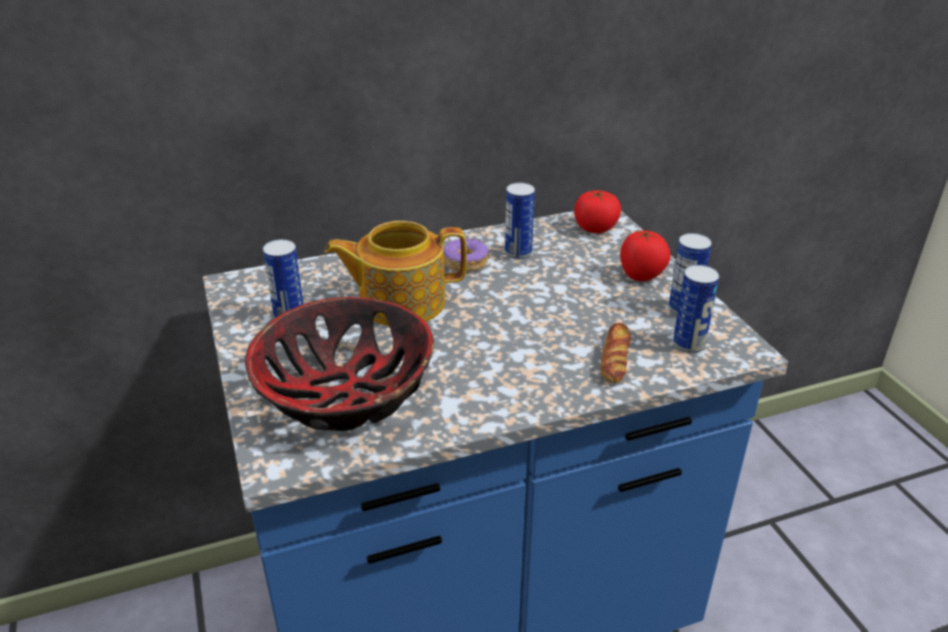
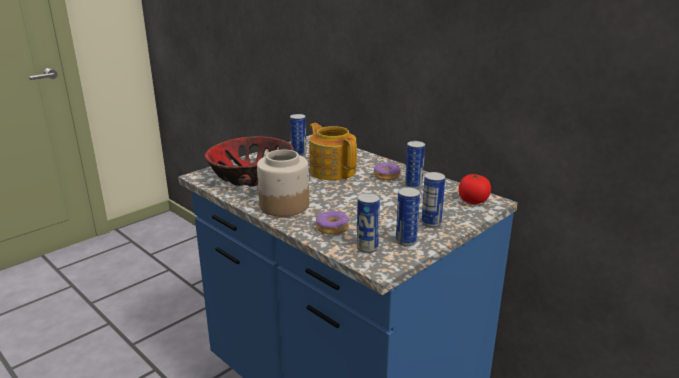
camera: 65 degrees right, 10 degrees down
bread [600,323,631,384] -> donut [316,211,349,235]
tomato [620,231,670,281] -> can [421,172,445,228]
none -> jar [257,150,309,217]

